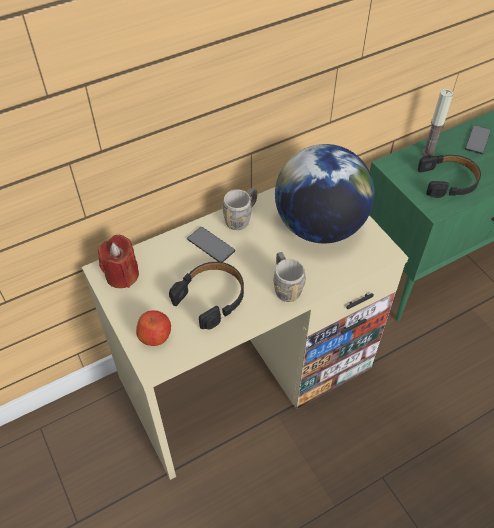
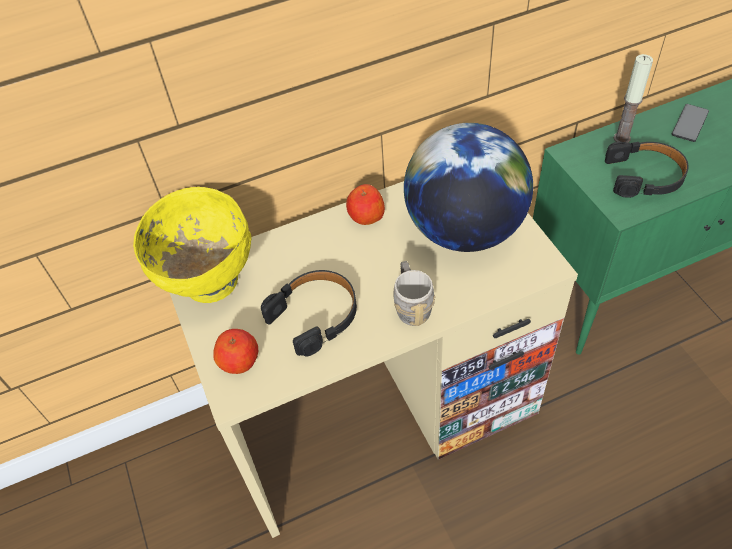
camera: 10 degrees right, 0 degrees up
red candle [98,235,139,288] -> yellow bowl [133,187,252,303]
phone [187,227,235,262] -> none
grey mug [223,188,257,230] -> apple [346,184,385,225]

